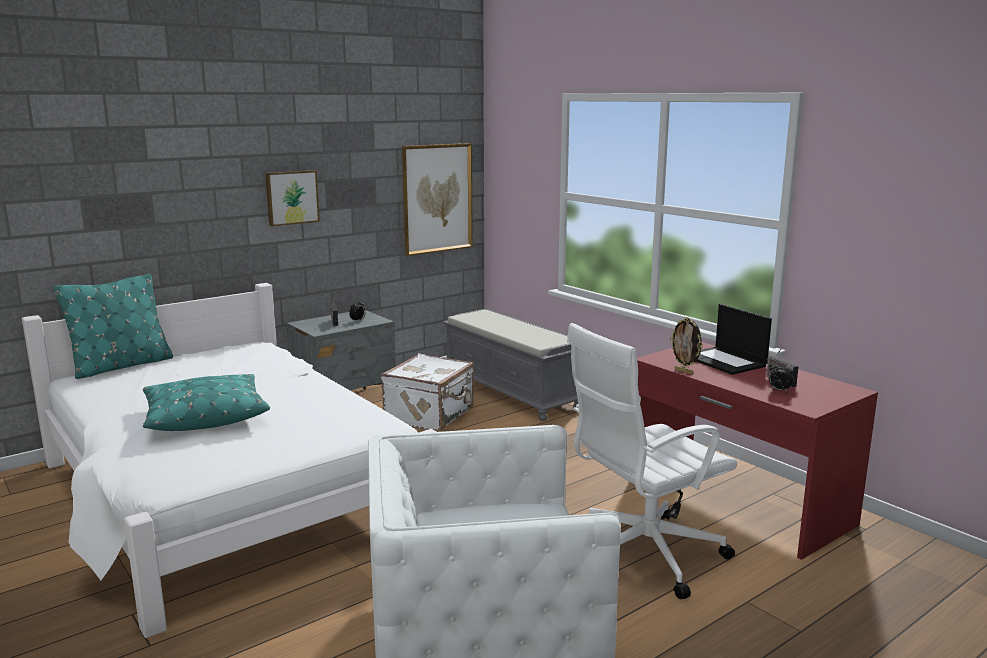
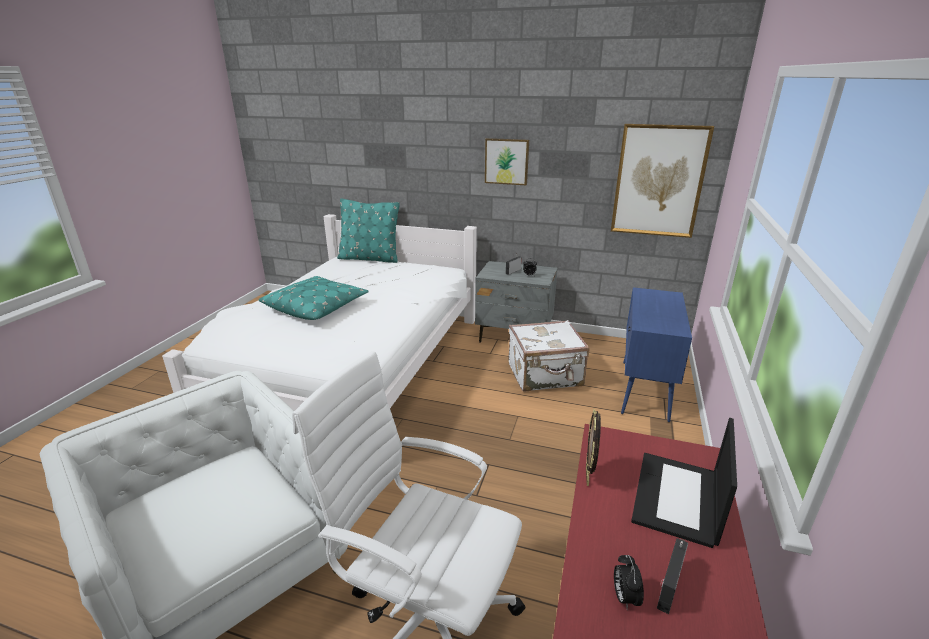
camera: 55 degrees right, 10 degrees up
grey bench [442,309,578,421] -> blue cabinet [621,287,692,422]

